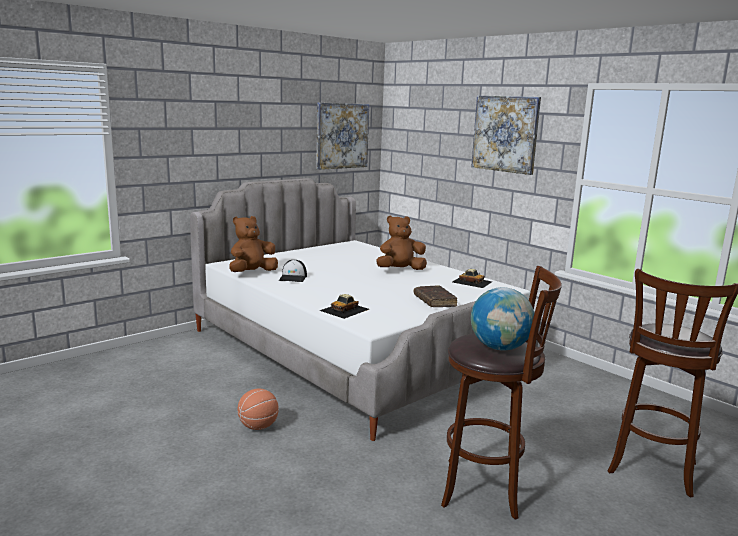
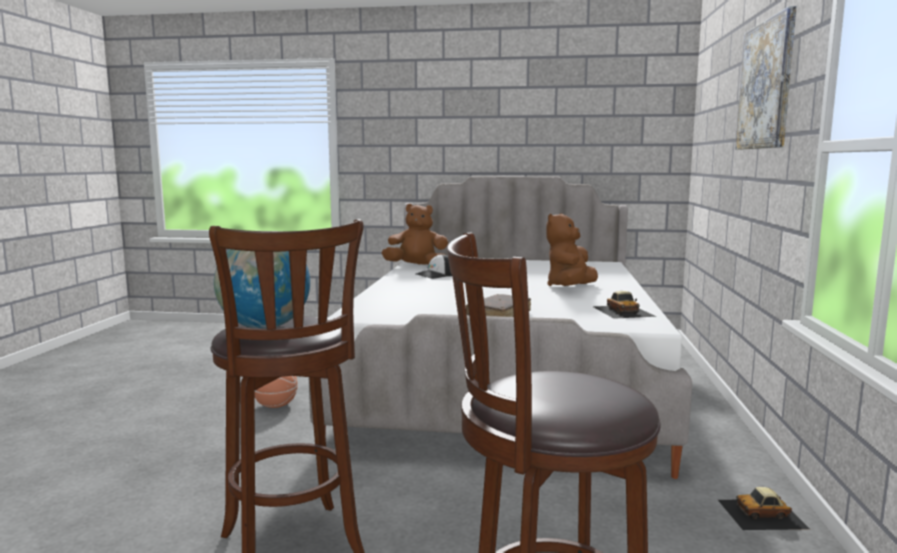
camera: 50 degrees right, 5 degrees down
picture [316,103,369,170] -> none
toy car [319,294,369,319] -> toy car moved to [718,487,810,530]
brown plush toy [376,215,427,270] -> brown plush toy turned 90 degrees counterclockwise [546,213,598,286]

